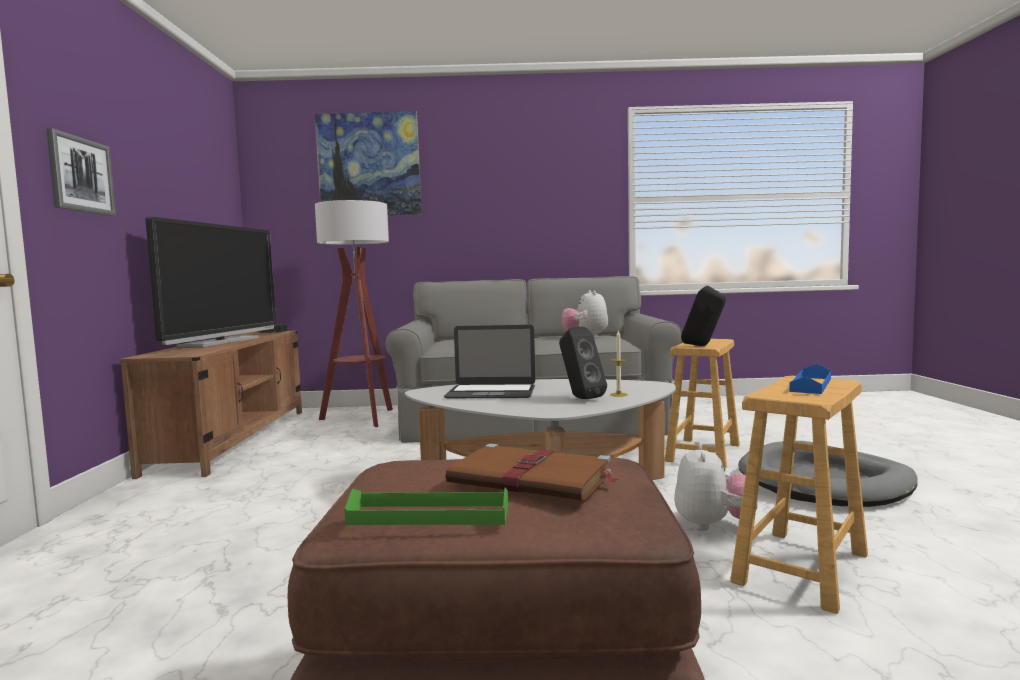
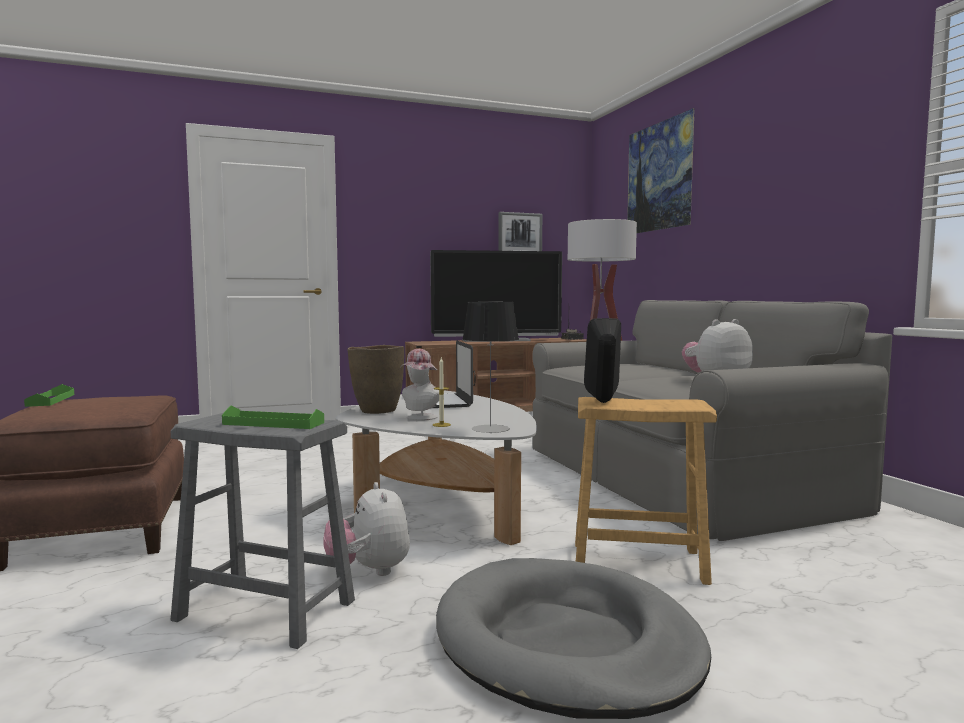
camera: 70 degrees right, 0 degrees up
picture [46,128,116,216] -> picture moved to [499,212,542,251]
brown book [445,443,619,500] -> none
black speaker [559,327,607,399] -> hat [400,349,439,421]
plush toy [674,443,757,531] -> plush toy turned 75 degrees clockwise [324,482,410,576]
brown stool [730,376,868,614] -> grey stool [171,413,355,649]
blue tray [789,364,831,394] -> green tray [222,405,324,429]
none -> brown vase [348,345,404,414]
none -> table lamp [462,302,519,433]

